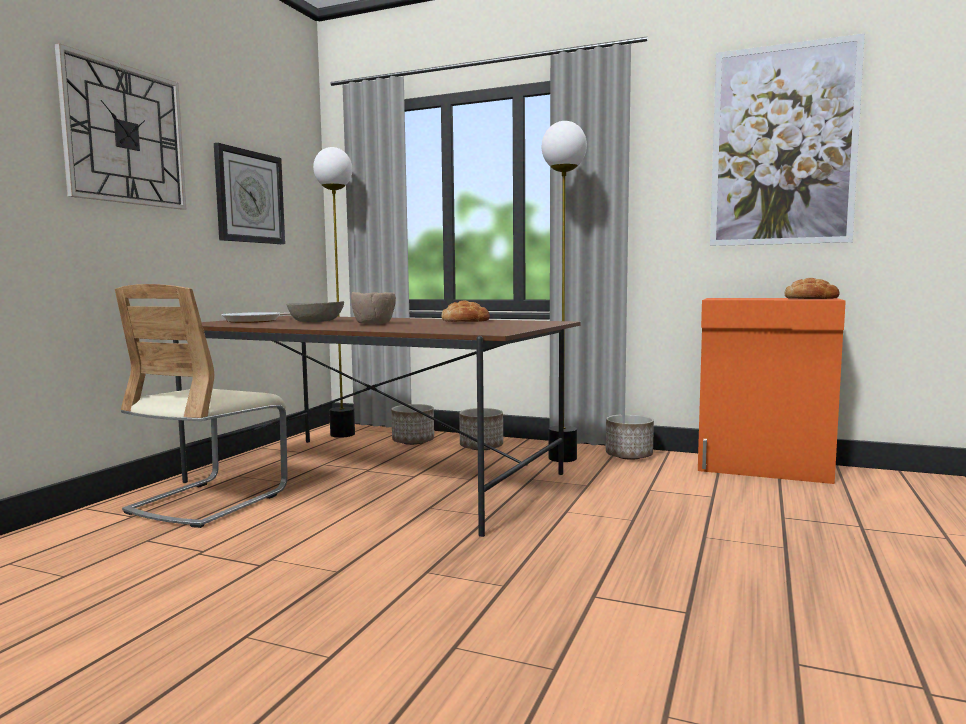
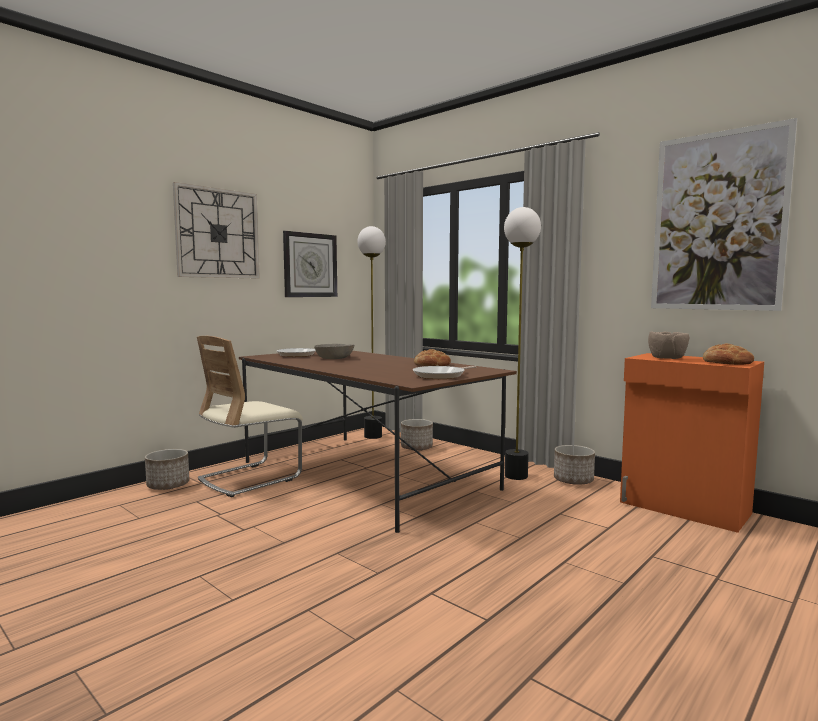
camera: 20 degrees right, 0 degrees up
brown bowl [351,292,396,324] -> brown bowl moved to [648,331,689,359]
planter [459,408,503,450] -> planter moved to [145,449,189,490]
none -> frying pan [413,366,476,379]

